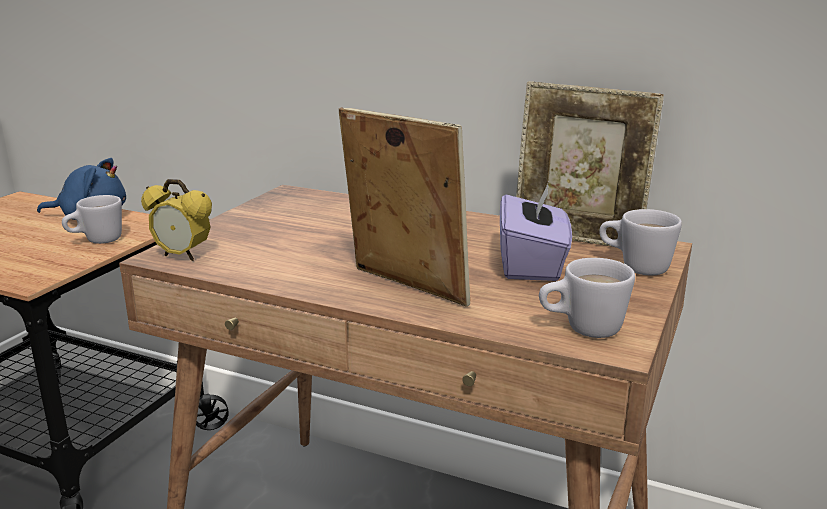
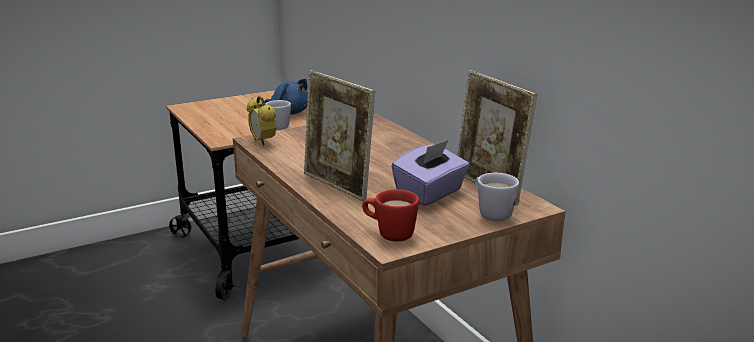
camera: 35 degrees right, 0 degrees up
picture frame [339,107,470,307] -> picture frame turned 150 degrees clockwise [304,70,375,201]
white mug [539,258,635,338] -> red mug [362,189,419,241]

